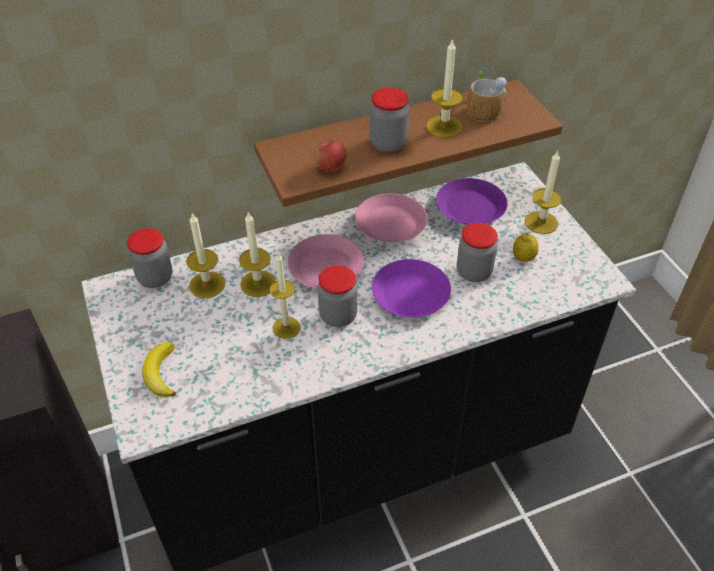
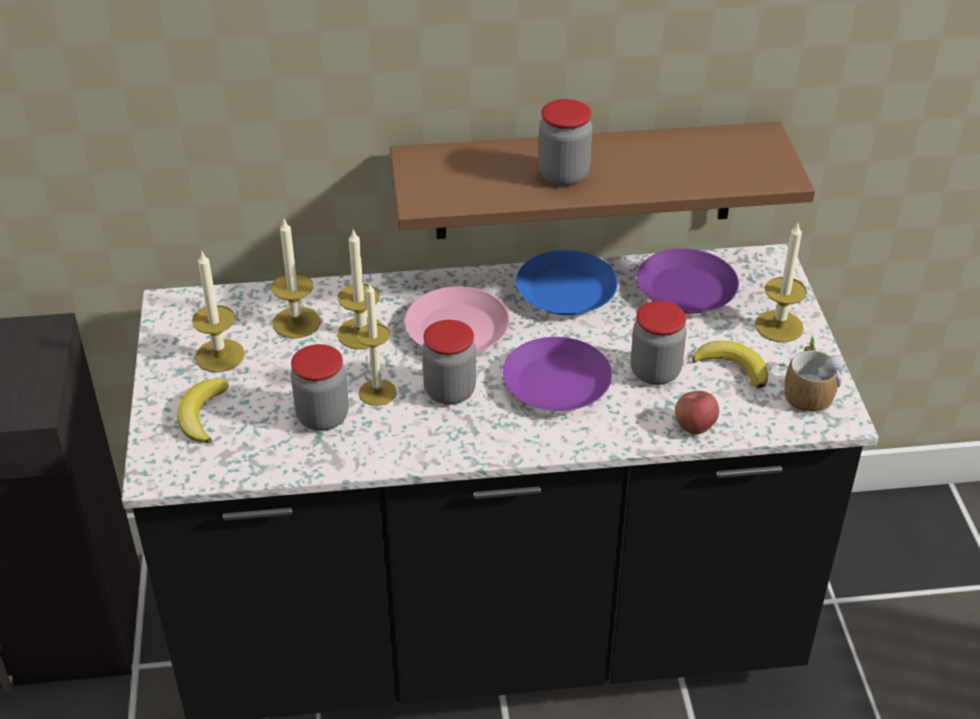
camera: 15 degrees right, 5 degrees down
jar [127,228,173,288] -> jar moved to [291,344,349,431]
apple [314,140,347,172] -> apple moved to [675,391,719,434]
pink plate [355,193,427,242] -> blue plate [516,250,618,315]
candle [426,38,463,138] -> candle moved to [192,252,245,372]
mug [467,71,507,122] -> mug moved to [785,337,845,413]
lemon [513,233,539,262] -> banana [692,341,768,388]

